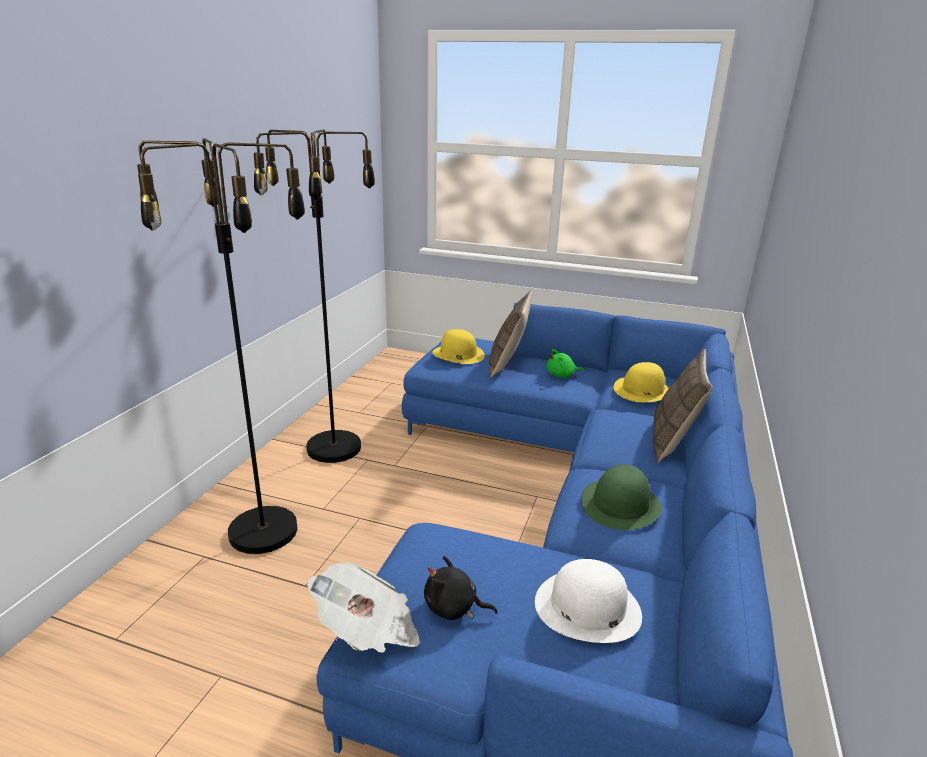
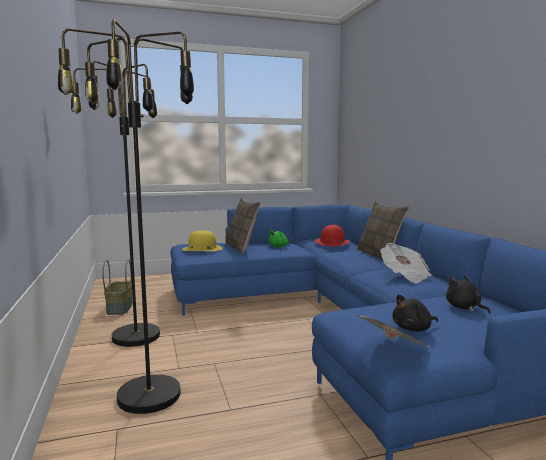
camera: 35 degrees left, 15 degrees down
white hat [535,559,642,643] -> black plush toy [446,275,491,314]
green hat [581,465,662,530] -> newspaper [380,243,432,283]
yellow hat [613,362,669,402] -> red hat [315,225,350,246]
none -> basket [102,259,133,315]

